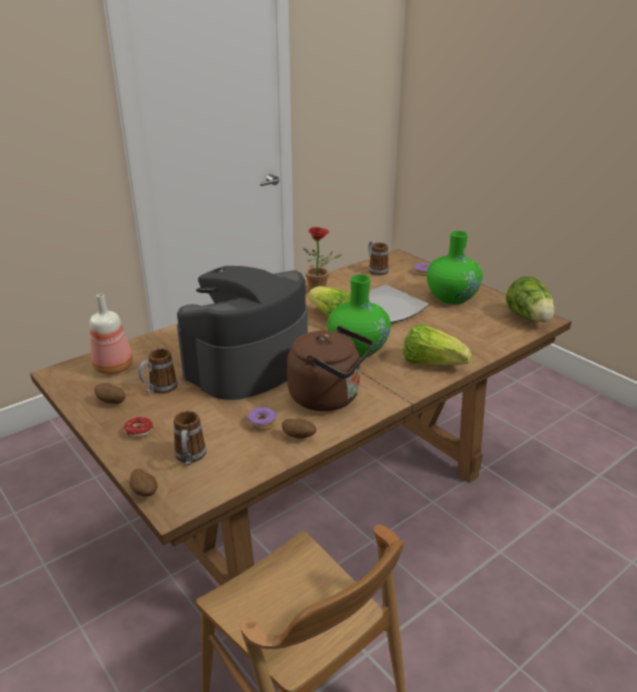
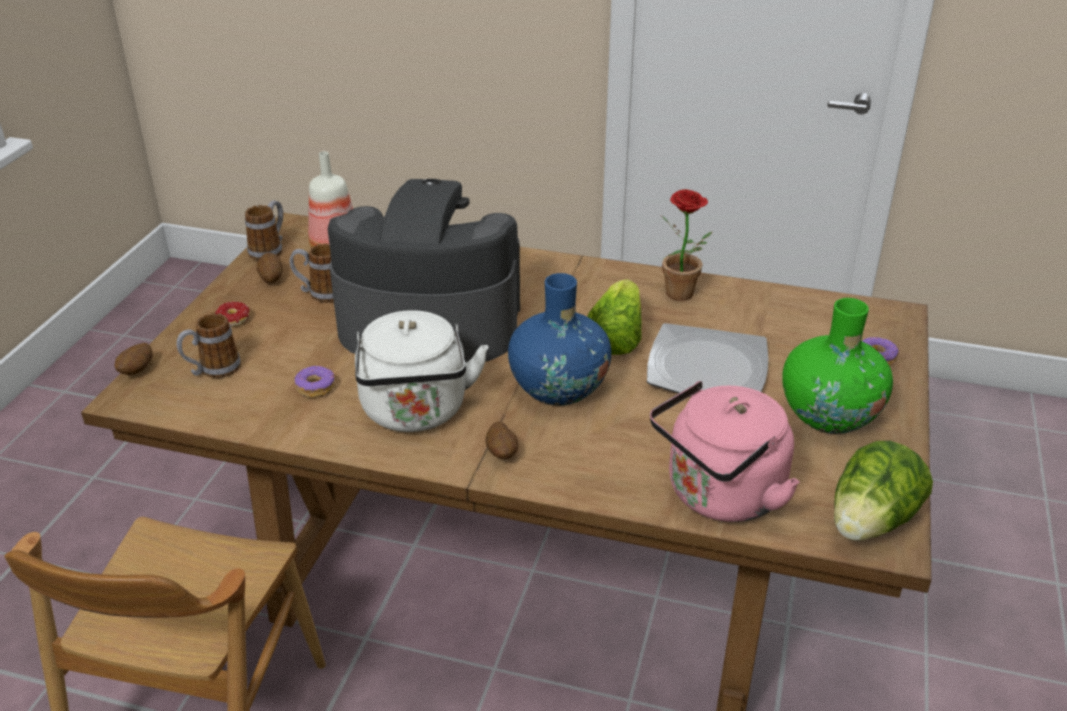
camera: 55 degrees right, 5 degrees up
potato [282,419,316,439] -> potato moved to [486,421,518,459]
brown kettle [287,326,374,411] -> white kettle [355,310,488,432]
green vase [327,274,391,358] -> blue vase [508,273,611,406]
mug [368,241,389,276] -> mug moved to [245,200,283,261]
lettuce [403,324,471,365] -> none
none -> pink kettle [650,381,800,522]

